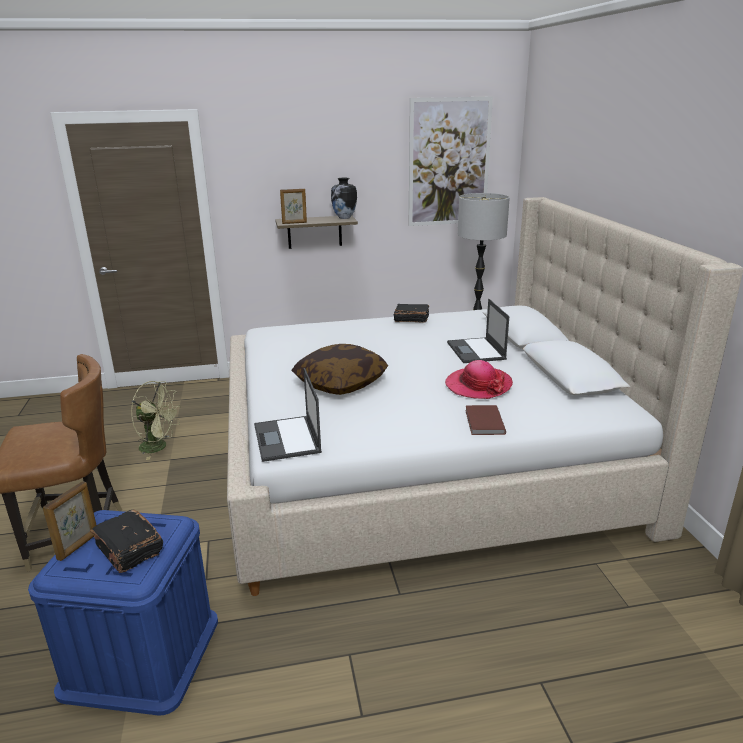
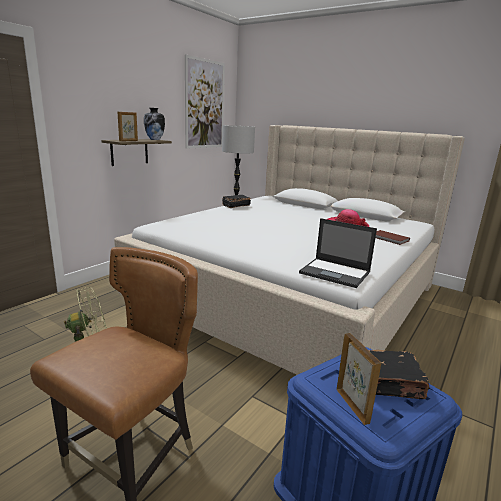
camera: 45 degrees left, 5 degrees down
pillow [291,344,388,395] -> none
laptop [447,299,509,363] -> none

